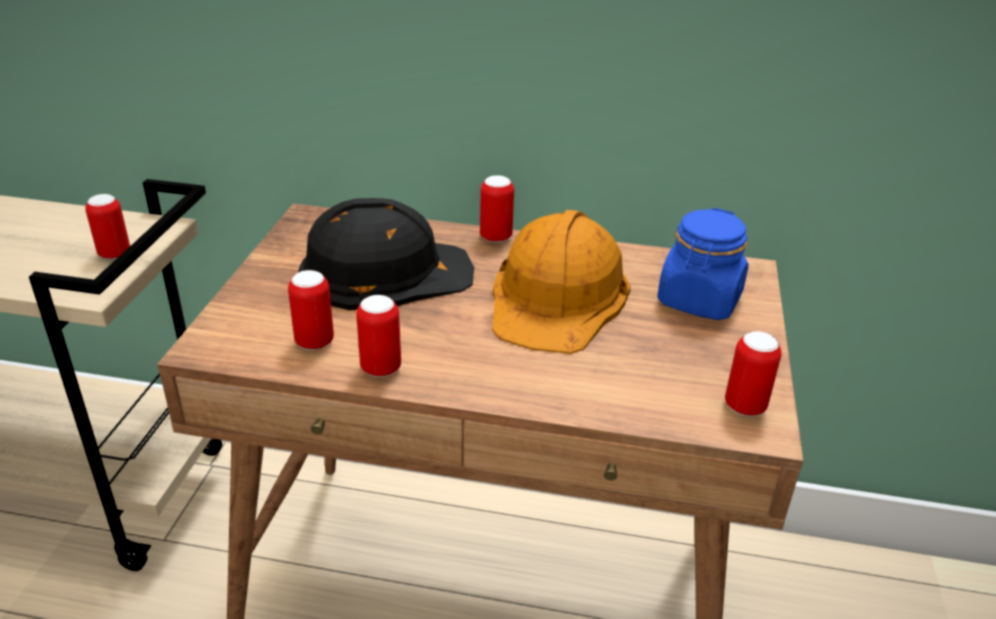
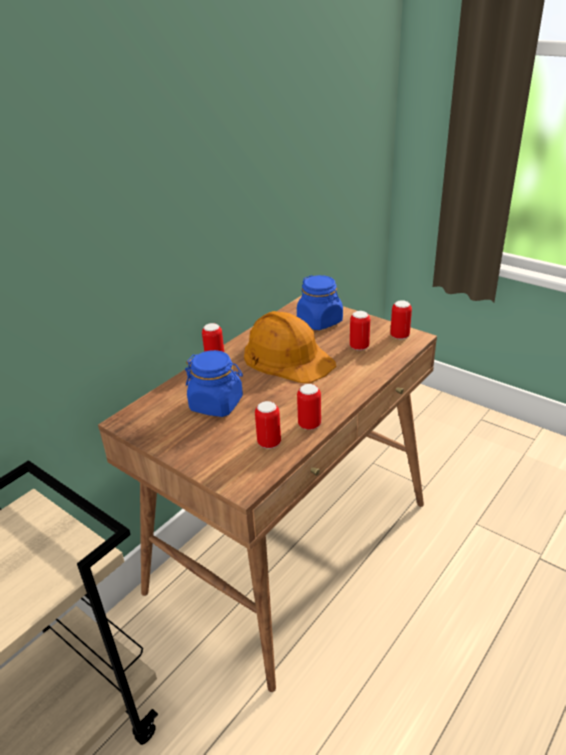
camera: 60 degrees left, 0 degrees up
can [85,194,130,260] -> can moved to [350,311,370,351]
black hard hat [298,198,474,310] -> blue jar [185,350,243,417]

